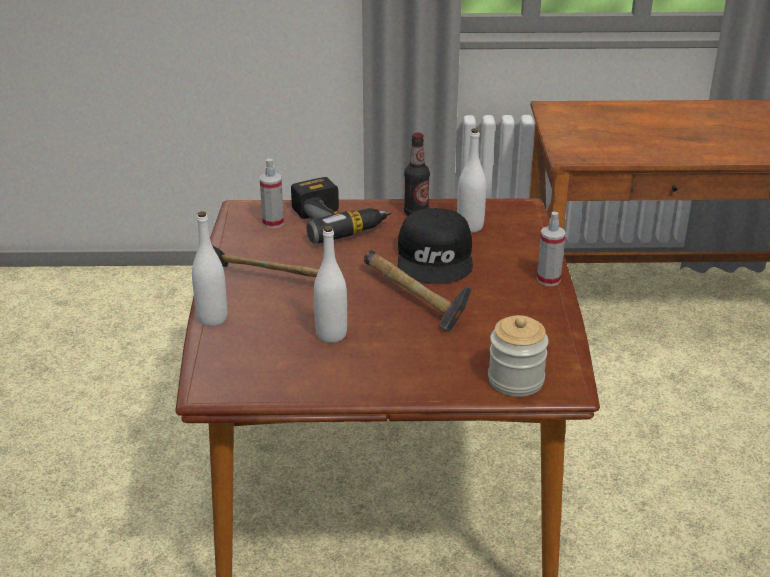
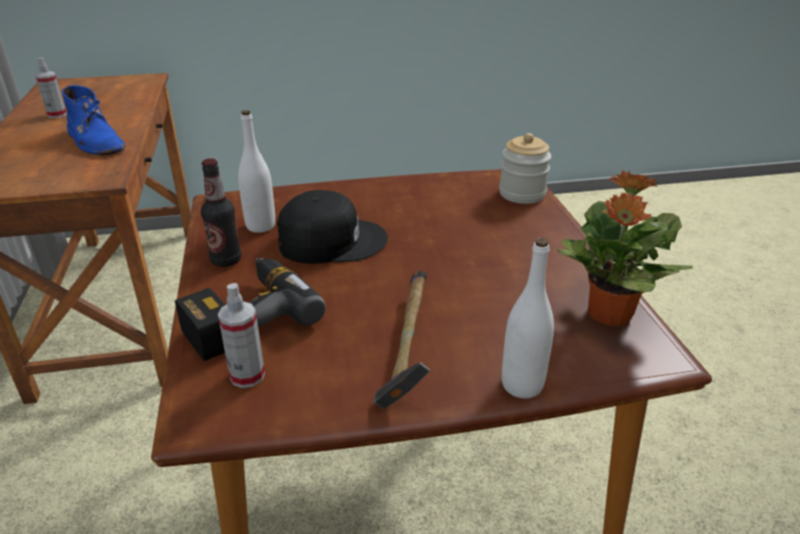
camera: 100 degrees left, 0 degrees up
white bottle [314,226,347,343] -> none
hammer [364,250,472,332] -> none
spray bottle [537,212,566,286] -> spray bottle moved to [35,57,67,118]
none -> blue boot [62,85,125,155]
none -> potted plant [557,170,693,326]

